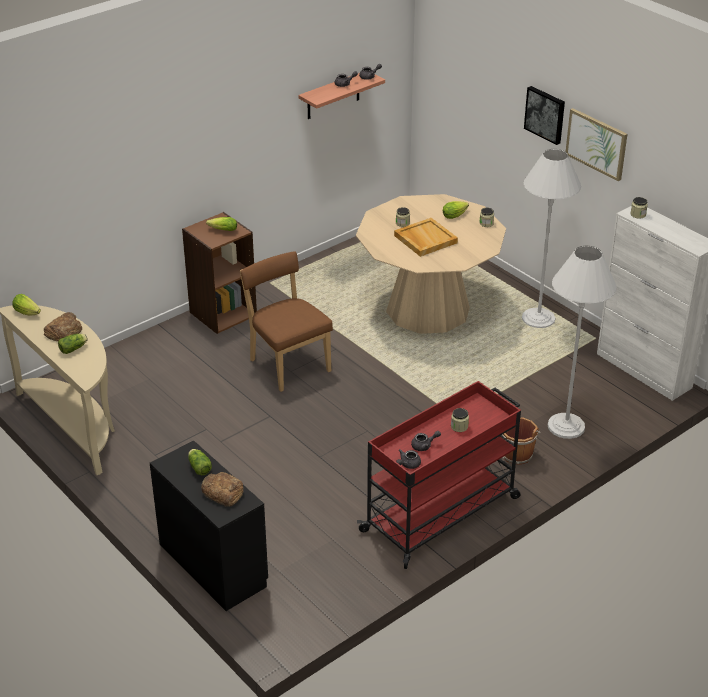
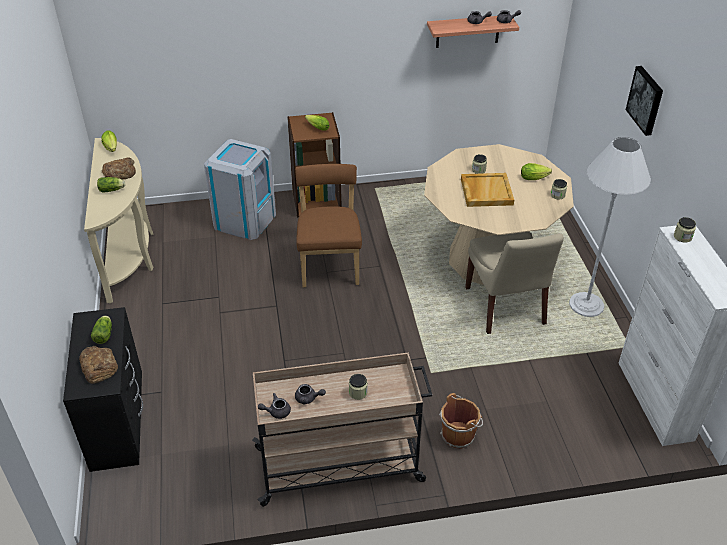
camera: 30 degrees right, 5 degrees up
red cart [357,381,521,569] -> beige cart [252,352,432,507]
white floor lamp [548,246,617,439] -> none
picture [566,108,627,181] -> none
none -> grey trash can [204,139,276,240]
none -> beige chair [465,232,564,334]

